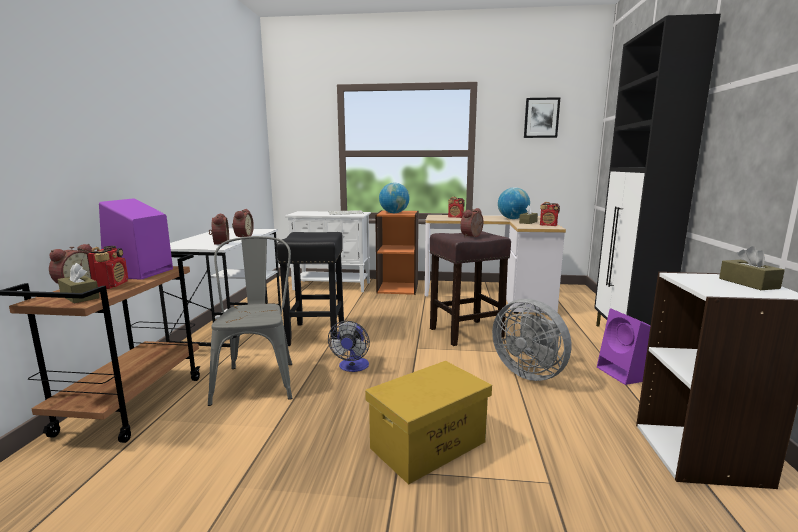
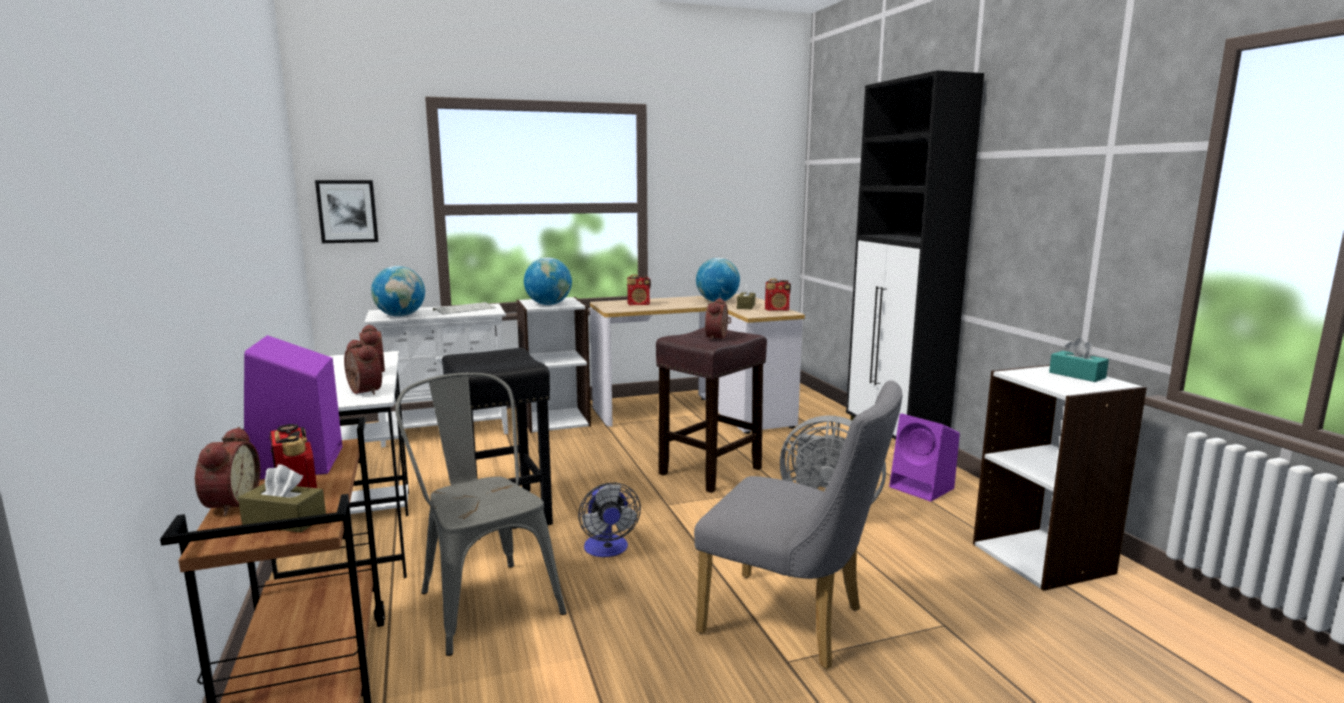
camera: 25 degrees left, 0 degrees up
yellow storage box [365,361,492,484] -> grey chair [694,380,903,669]
orange bookcase [375,210,419,295] -> white bookcase [516,297,591,433]
picture [524,97,561,138] -> picture moved to [315,180,378,243]
brown tissue box [719,246,785,290] -> turquoise tissue box [1049,338,1109,382]
none -> globe [371,266,425,317]

